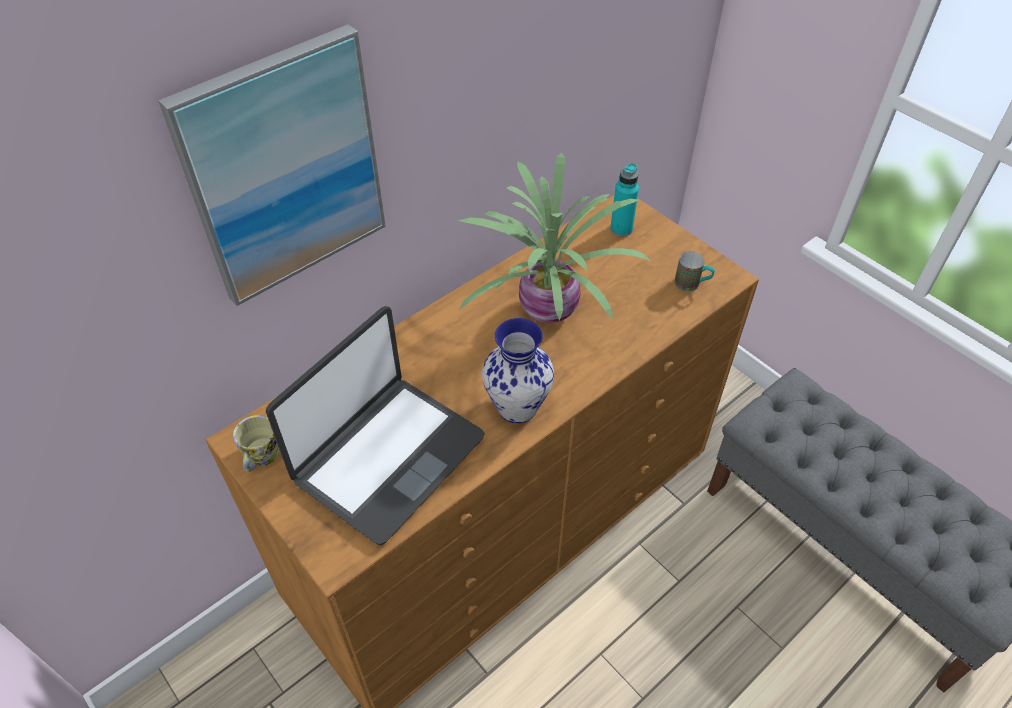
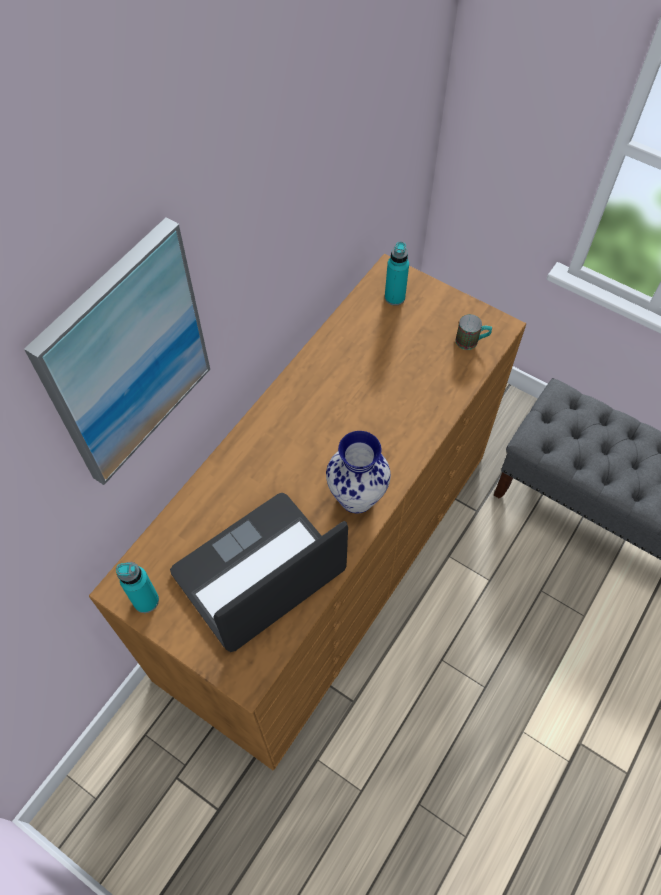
camera: 15 degrees left, 10 degrees up
mug [233,415,280,472] -> turquoise bottle [116,562,159,613]
laptop [266,306,485,545] -> laptop turned 150 degrees counterclockwise [170,493,348,652]
potted plant [458,152,650,323] -> none

